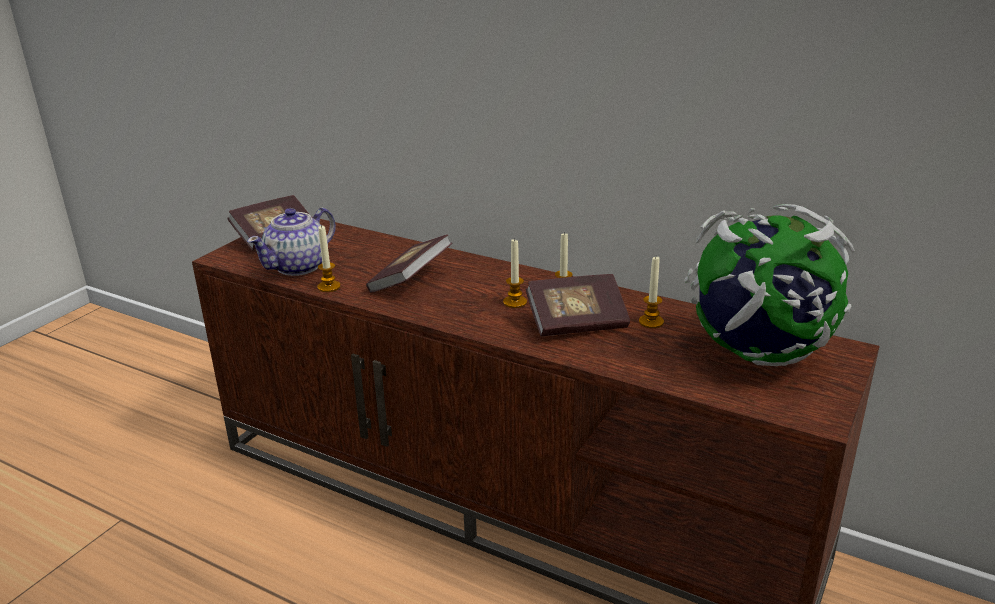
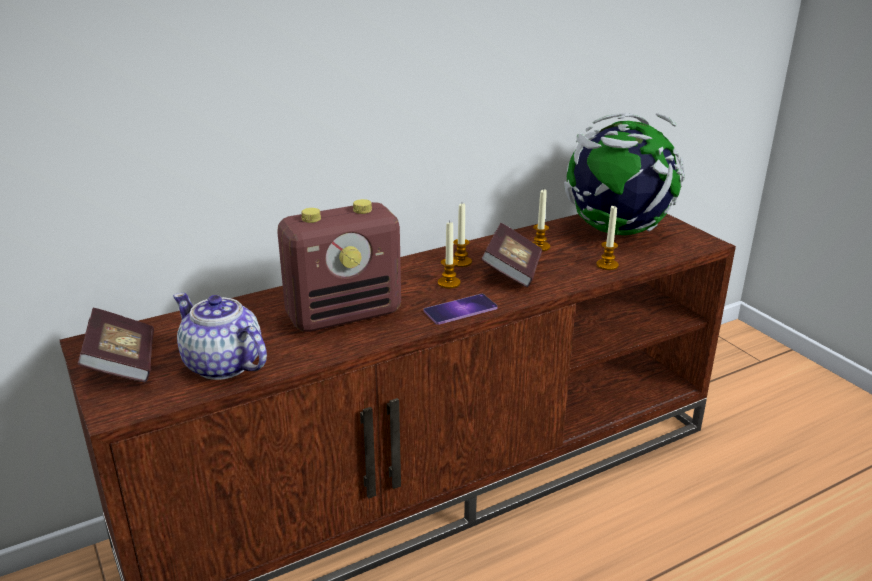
camera: 60 degrees left, 0 degrees up
teapot [247,207,336,276] -> teapot turned 150 degrees clockwise [173,293,267,380]
candle [318,225,340,292] -> candle moved to [596,205,619,270]
book [366,234,452,293] -> radio [278,199,401,332]
none -> phone [423,294,498,325]

